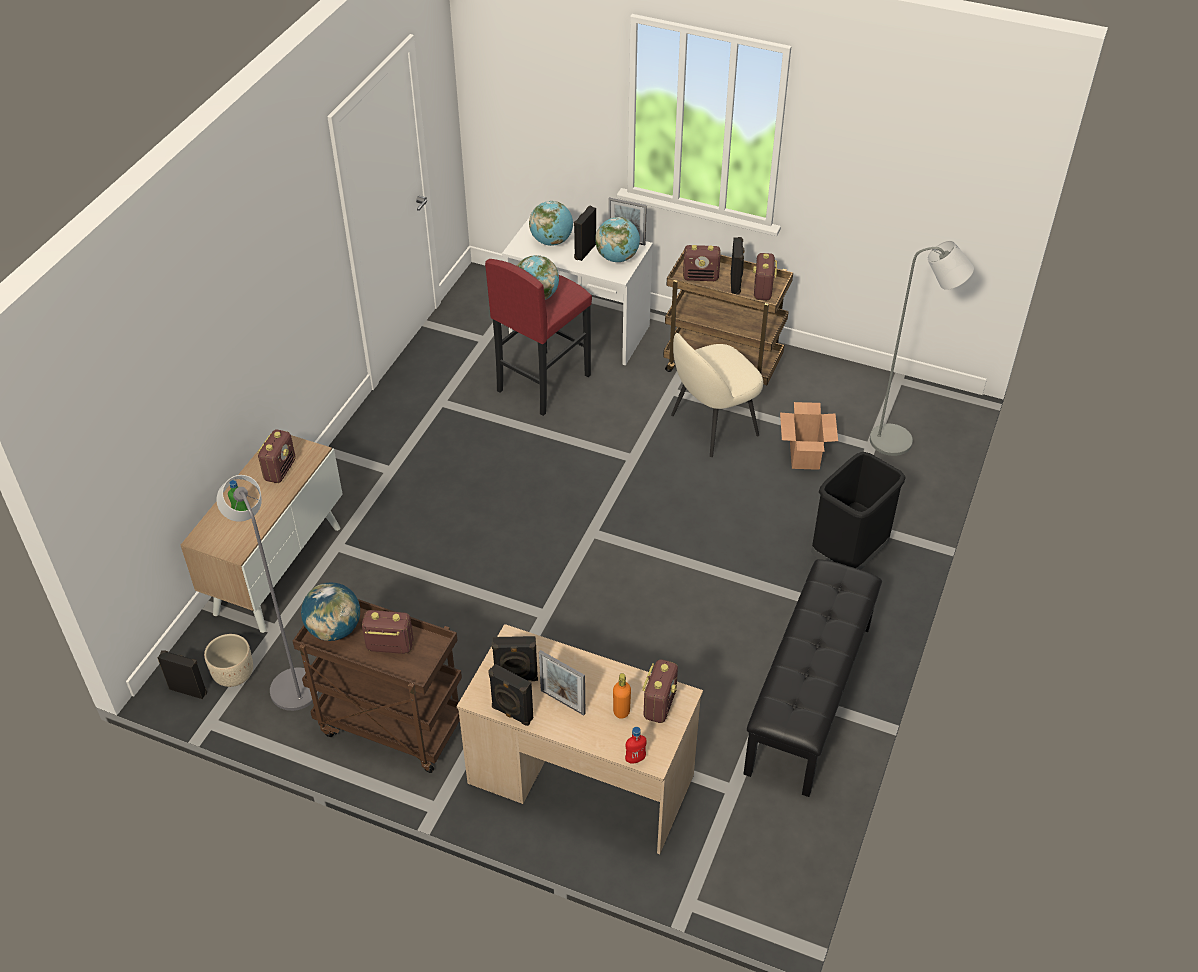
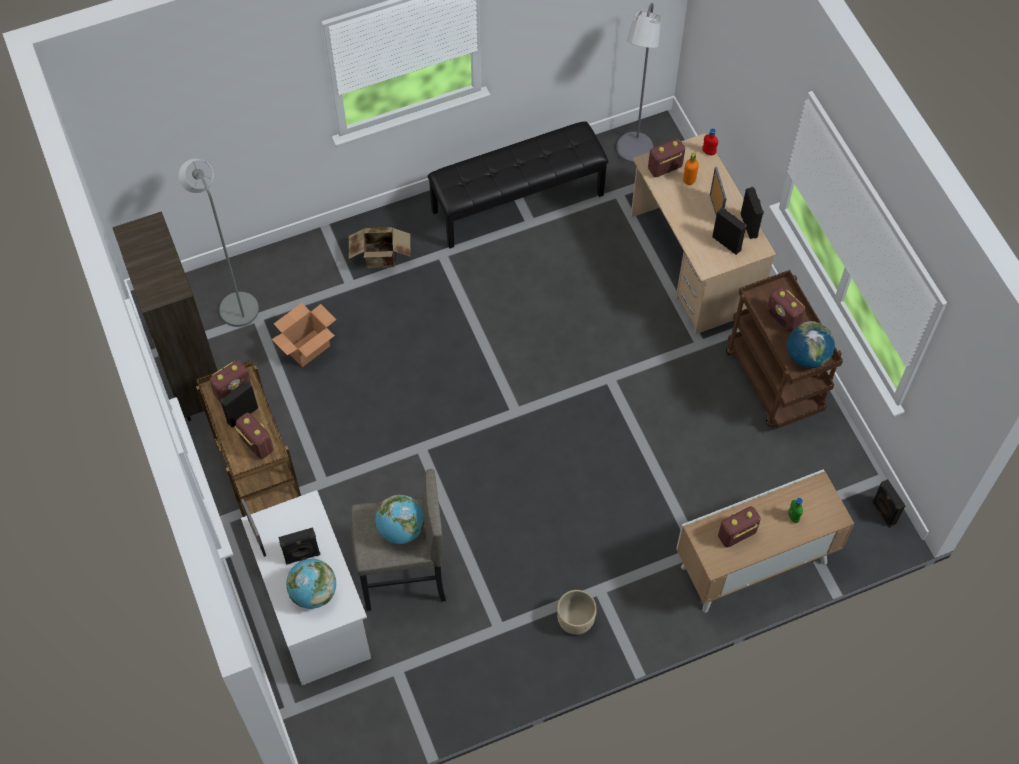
camera: 135 degrees left, 15 degrees up
beige planter [204,634,253,687] -> beige planter moved to [557,590,597,635]
grey floor lamp [217,475,320,711] -> grey floor lamp moved to [616,3,662,163]
red stool [485,259,592,416] -> grey stool [351,469,446,611]
globe [595,217,640,262] -> none
beige chair [671,333,763,457] -> none
black trash can [811,452,905,570] -> cardboard box [349,227,411,268]
none -> brown bookcase [112,212,218,421]

